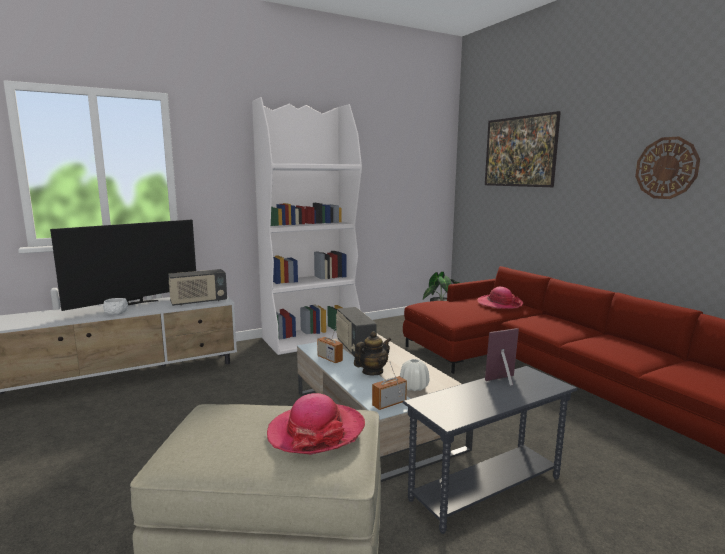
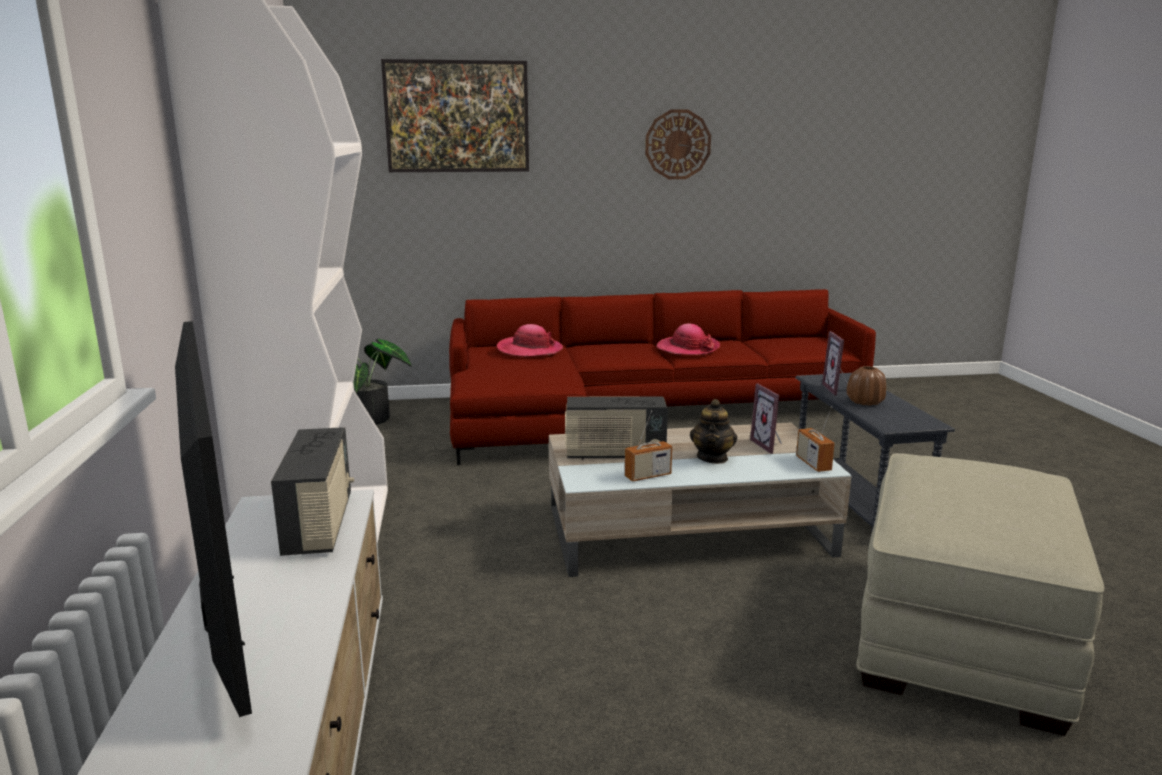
camera: 70 degrees left, 5 degrees up
white bowl [103,298,128,315] -> none
hat [267,393,365,455] -> hat moved to [657,323,720,355]
teapot [354,331,391,375] -> teapot turned 150 degrees counterclockwise [690,399,737,464]
white vase [400,359,429,391] -> picture frame [750,383,782,454]
none -> brown vase [847,366,886,406]

